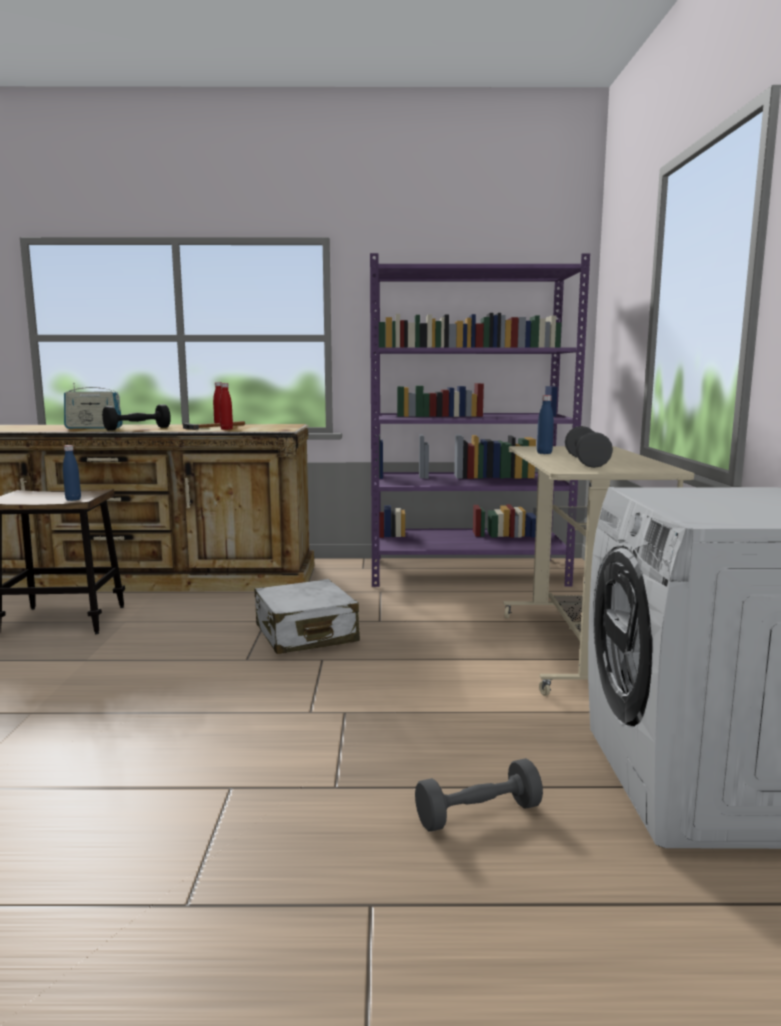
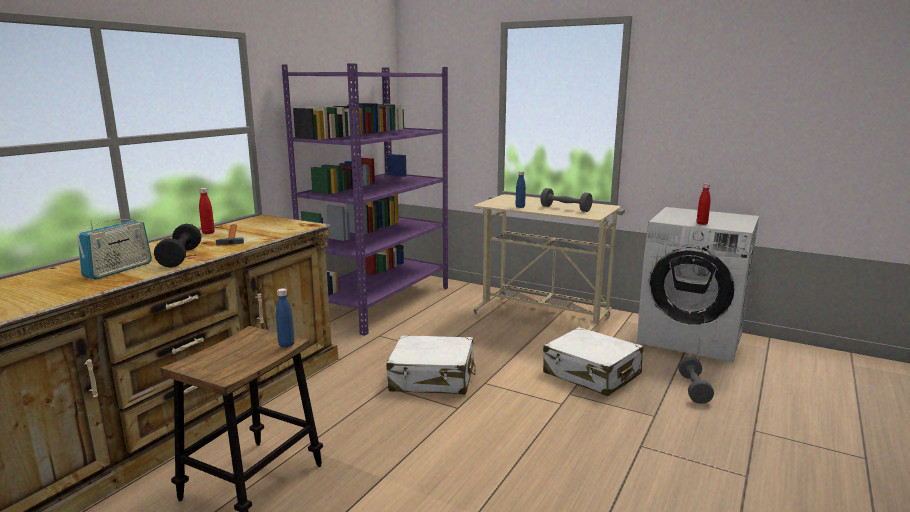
camera: 60 degrees left, 5 degrees up
red bottle [219,383,233,430] -> red bottle moved to [697,183,710,225]
none -> white suitcase [543,327,643,396]

